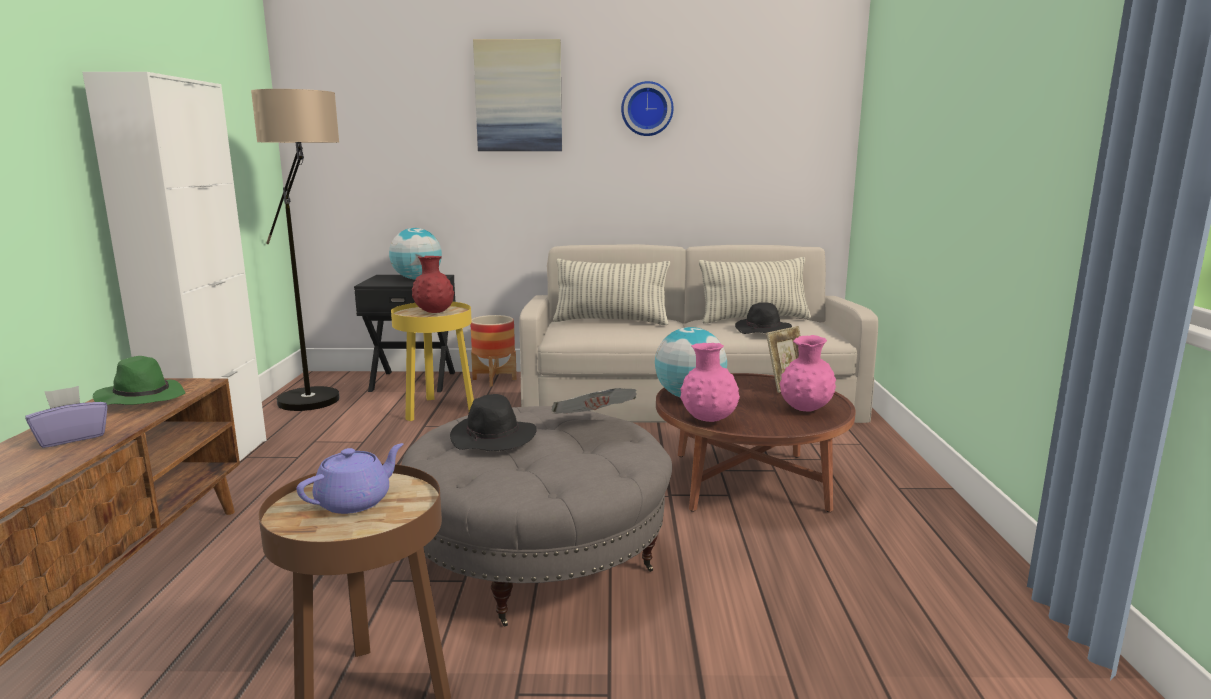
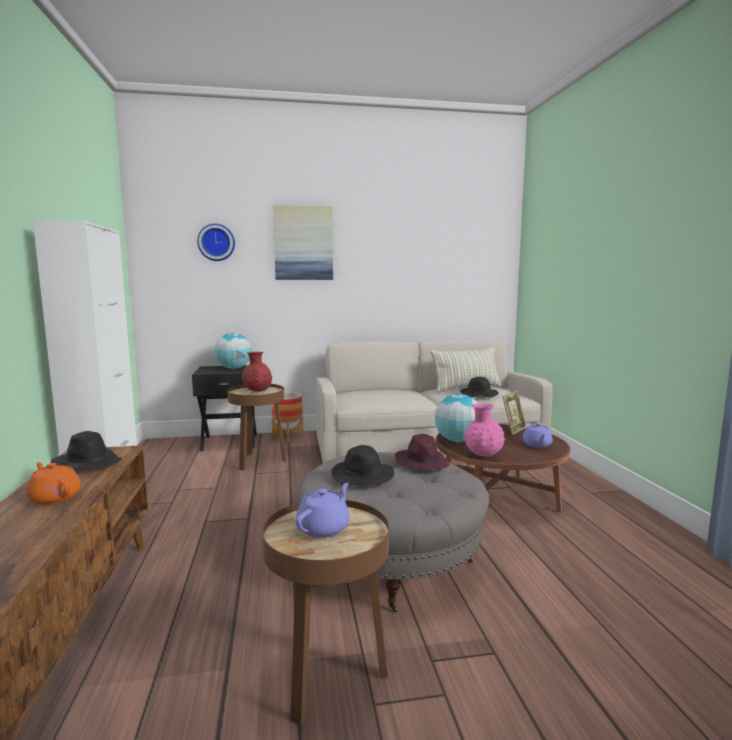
camera: 10 degrees left, 5 degrees down
purple tissue box [25,386,108,448] -> orange teapot [26,462,81,505]
green hat [93,356,186,405] -> black hat [51,431,122,469]
floor lamp [251,89,339,411] -> none
yellow side table [391,302,474,421] -> brown side table [228,384,286,470]
newspaper [551,388,637,414] -> purple hat [395,434,449,469]
pillow [553,259,670,325] -> none
wall clock [621,81,674,136] -> wall clock moved to [197,224,235,261]
pink vase [780,335,836,412] -> purple teapot [522,423,552,448]

